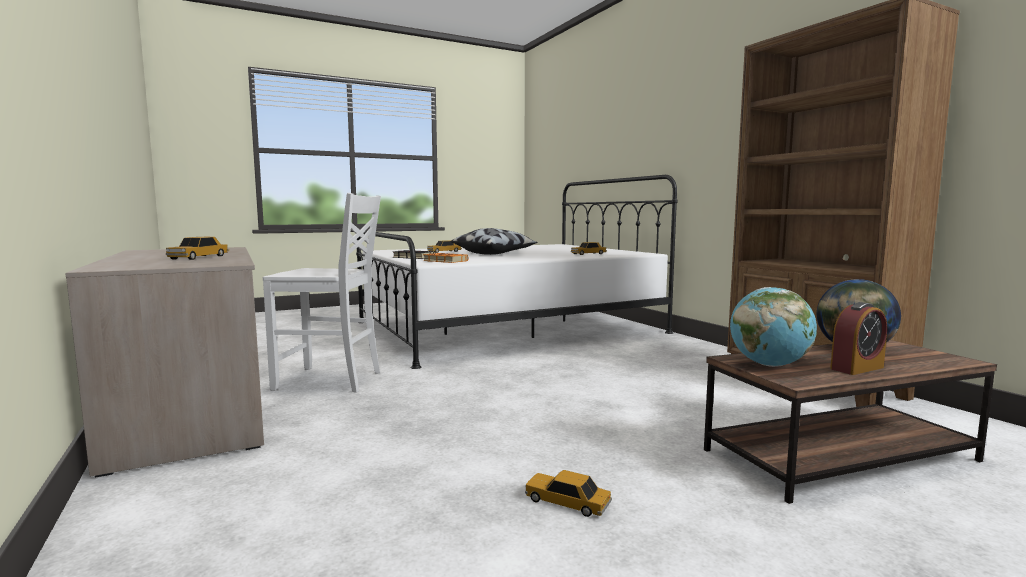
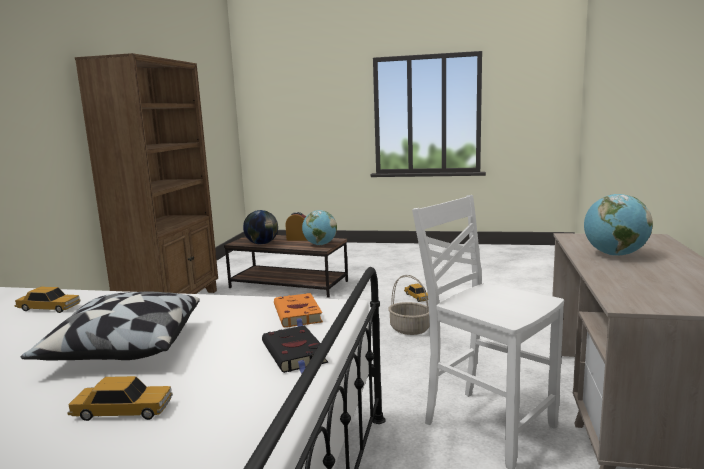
camera: 140 degrees left, 5 degrees up
toy car [166,237,229,260] -> globe [584,194,653,256]
none -> basket [388,275,430,335]

